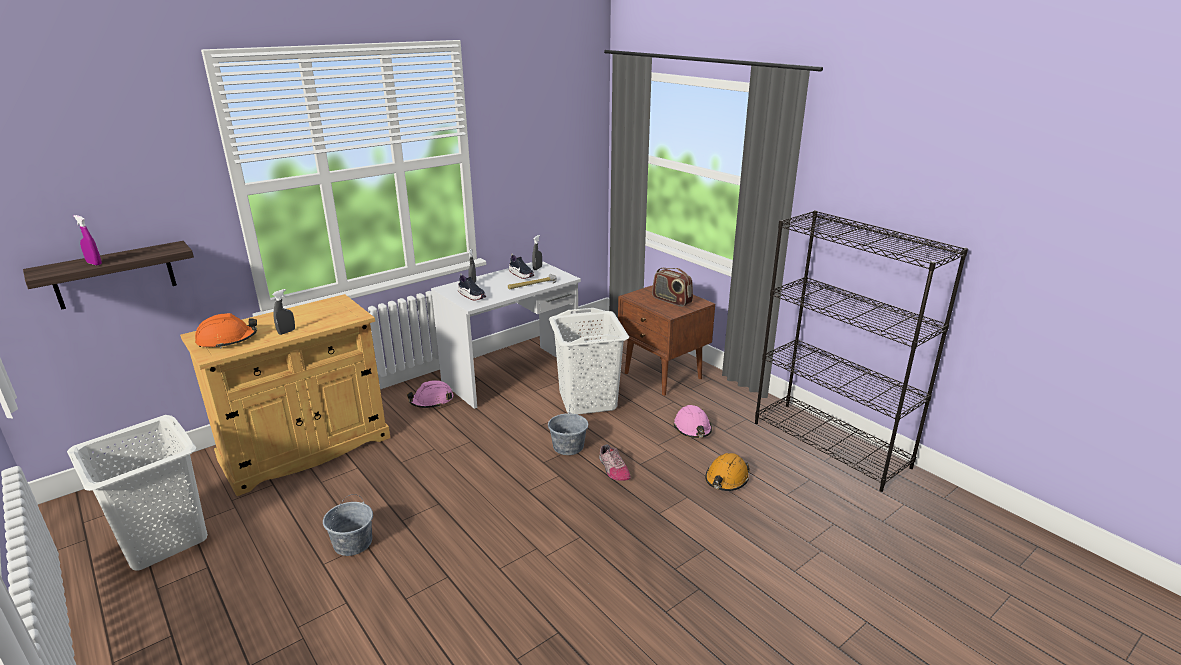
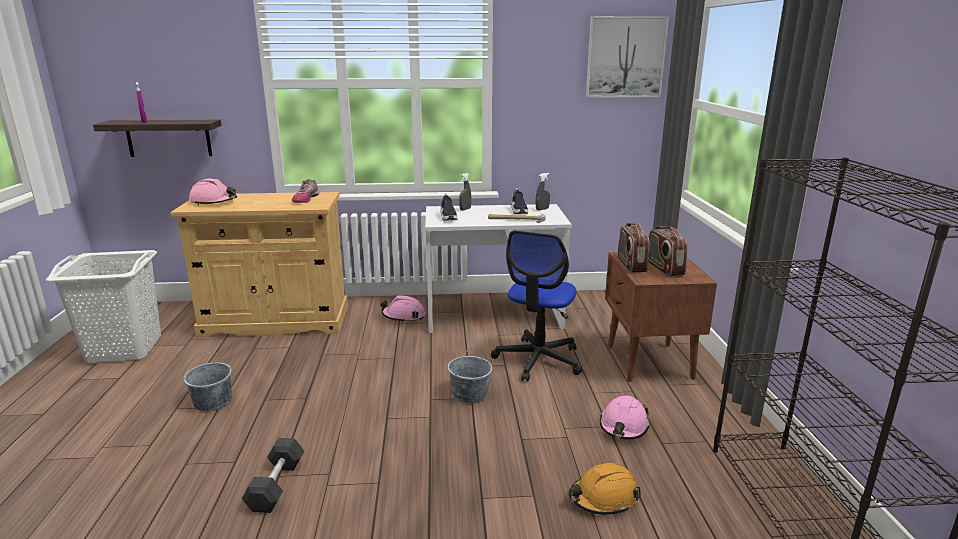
camera: 35 degrees right, 5 degrees down
orange hard hat [195,313,257,349] -> pink hard hat [189,178,237,205]
grey spray bottle [272,289,295,335] -> none
white laundry basket [549,308,629,415] -> office chair [491,230,582,382]
shoe [599,444,631,481] -> shoe moved to [292,179,319,203]
none -> grey dumbbell [242,438,304,513]
none -> picture [586,16,669,98]
none -> radio [618,223,649,272]

